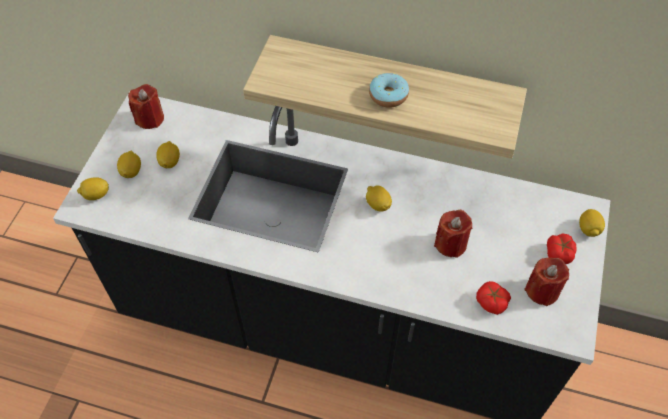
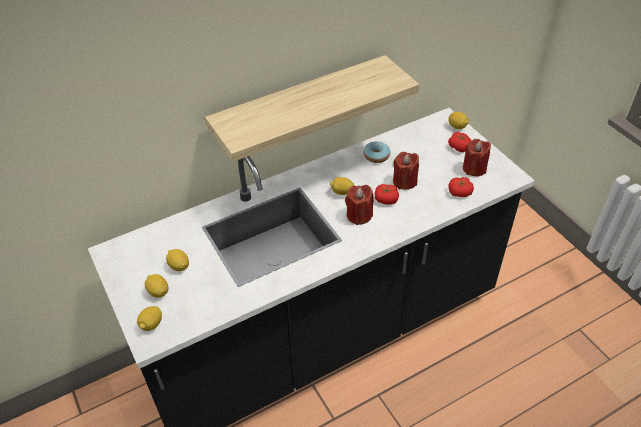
camera: 45 degrees left, 10 degrees down
red candle [128,84,164,129] -> red candle moved to [345,185,373,225]
donut [369,73,409,108] -> donut moved to [363,141,390,163]
none -> tomato [375,184,399,205]

